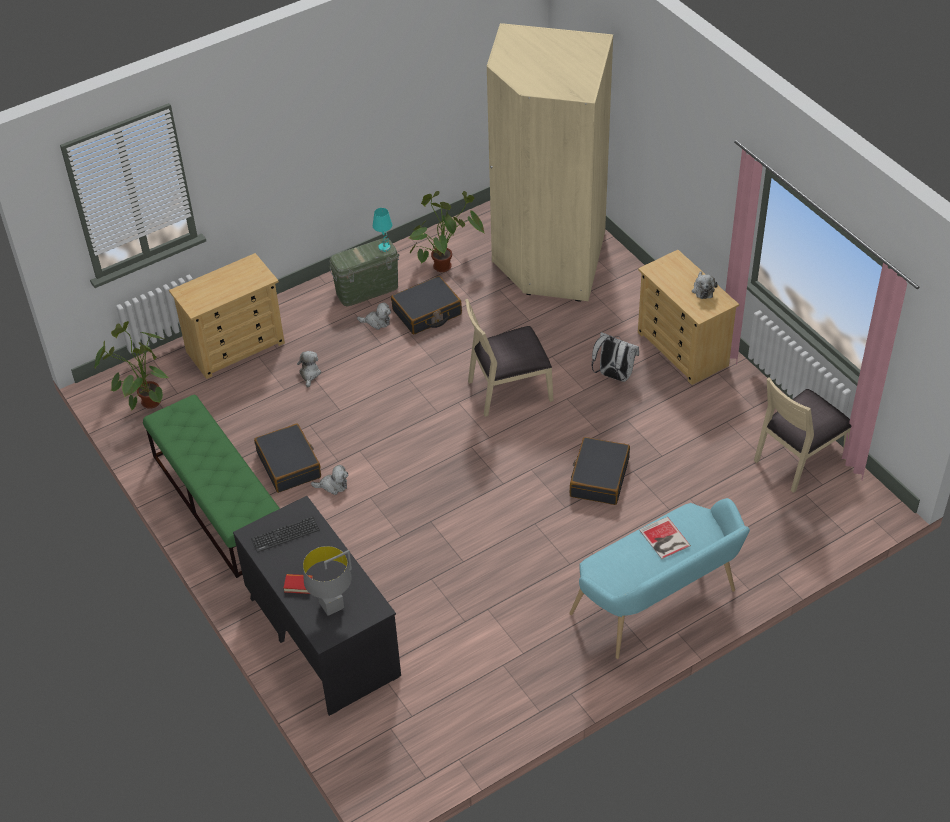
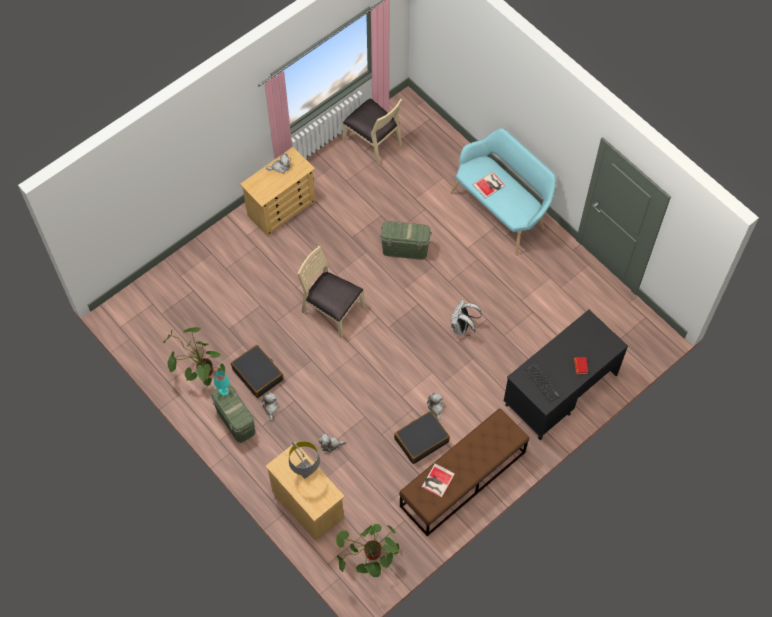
camera: 100 degrees left, 15 degrees up
green bench [143,395,280,578] -> brown bench [399,409,529,536]
grey table lamp [303,546,352,616] -> grey table lamp moved to [289,441,320,479]
beige chair [465,299,554,417] -> beige chair turned 150 degrees clockwise [297,246,365,339]
beige wardrobe [487,23,613,302] -> none
black suitcase [570,437,630,505] -> green storage box [380,221,432,260]
white backpack [592,332,639,382] -> white backpack moved to [451,299,482,336]
none -> book [422,464,455,498]

